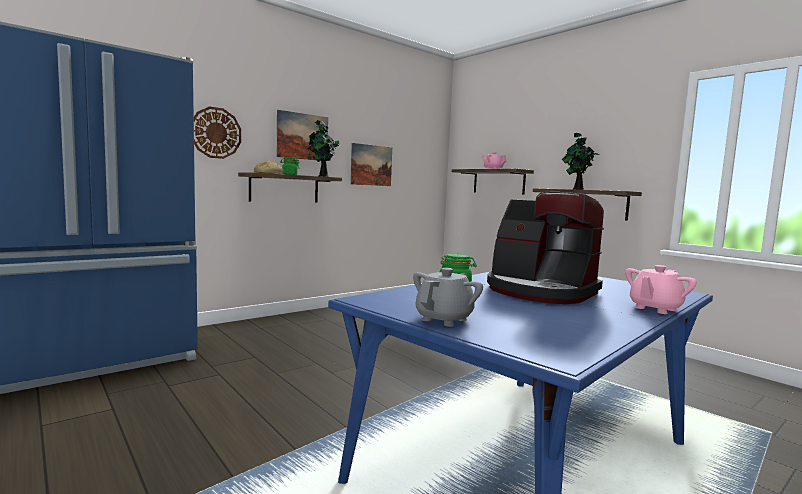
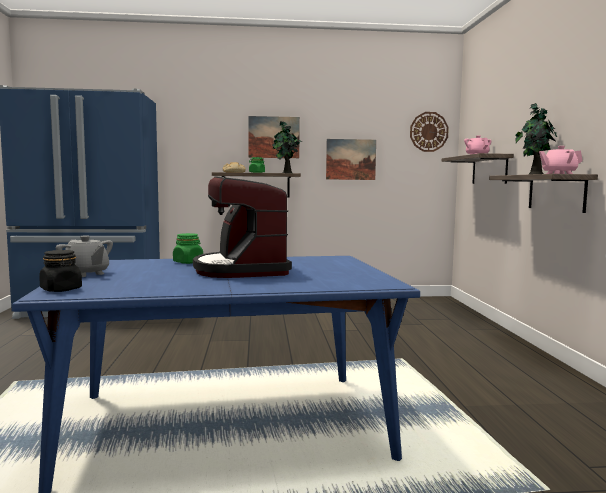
camera: 35 degrees right, 0 degrees up
wall clock [194,106,241,159] -> wall clock moved to [410,112,449,152]
grey teapot [413,268,483,327] -> grey teapot turned 60 degrees clockwise [56,235,113,277]
pink teapot [625,265,697,314] -> pink teapot moved to [539,146,583,174]
none -> black jar [39,250,82,292]

